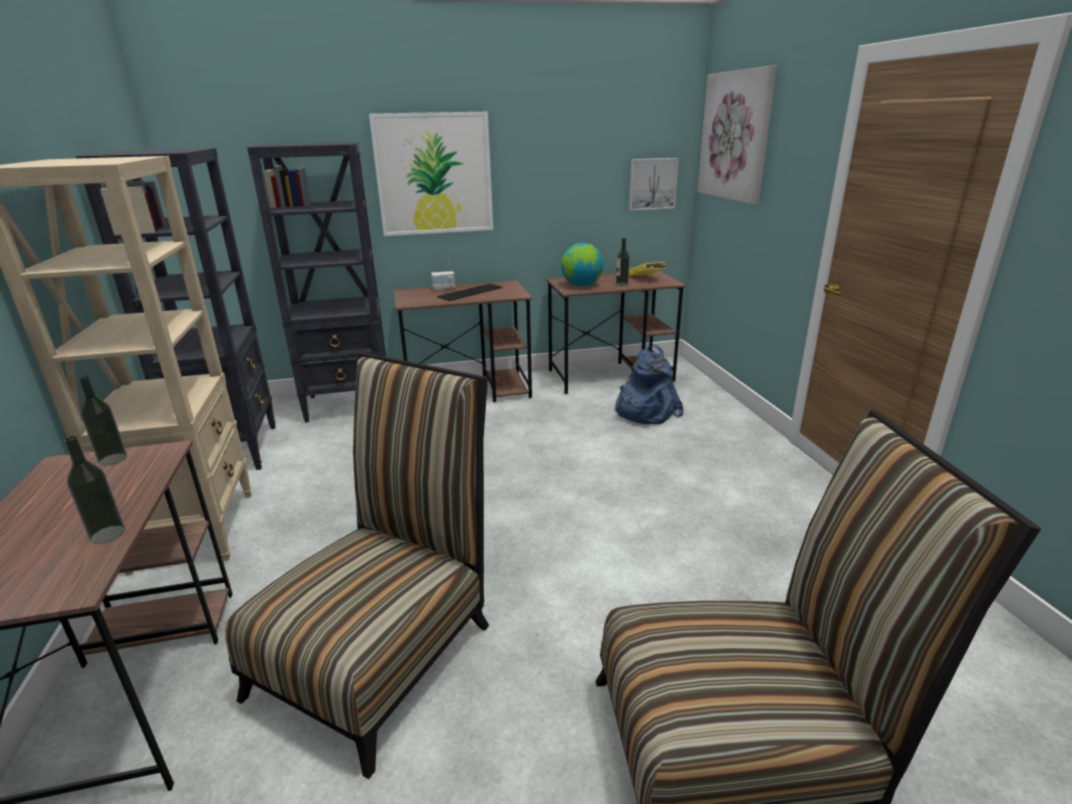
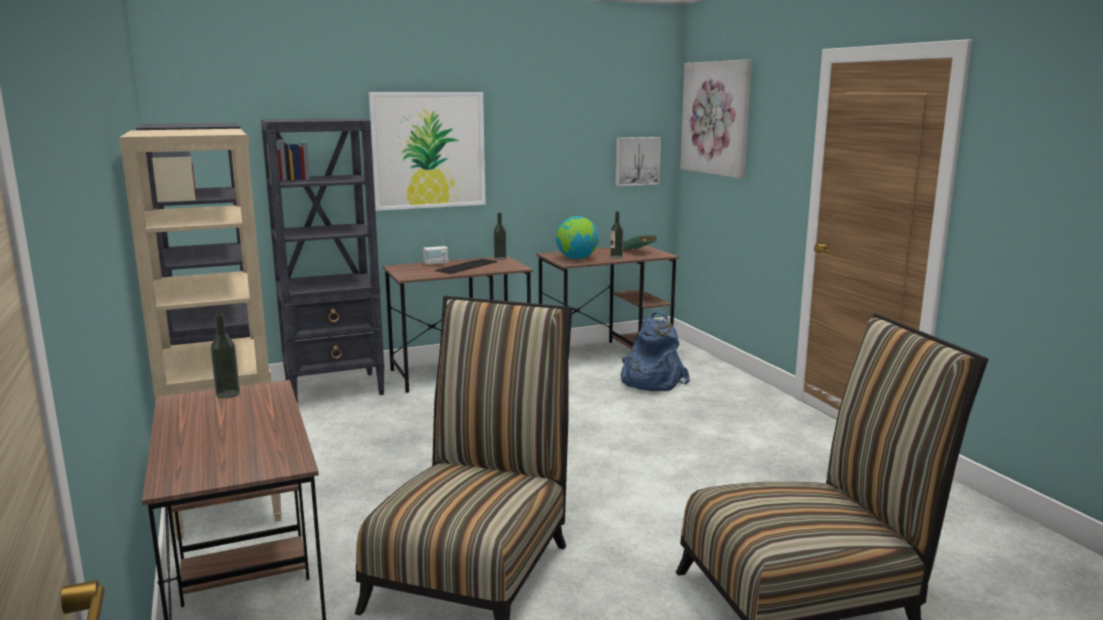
camera: 10 degrees left, 10 degrees down
bottle [64,436,125,544] -> bottle moved to [494,212,507,260]
yellow book [629,262,666,276] -> green book [623,235,657,249]

